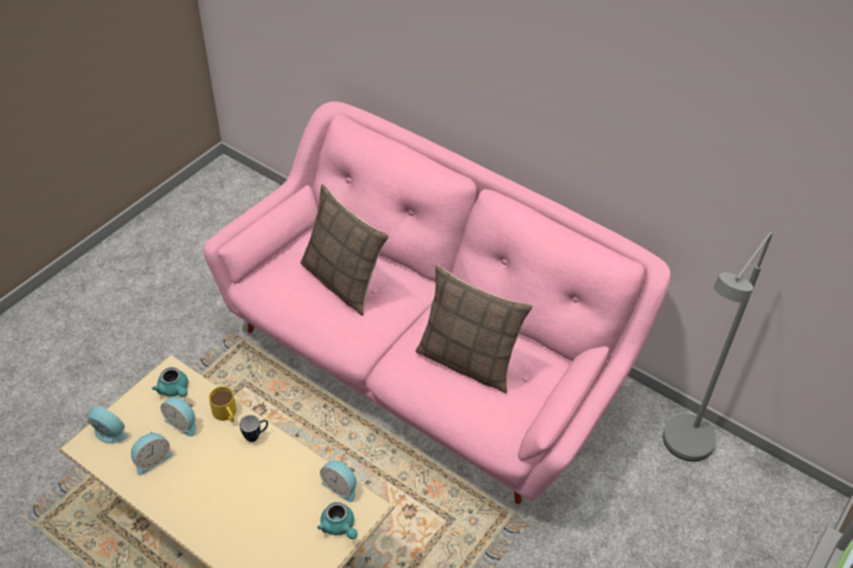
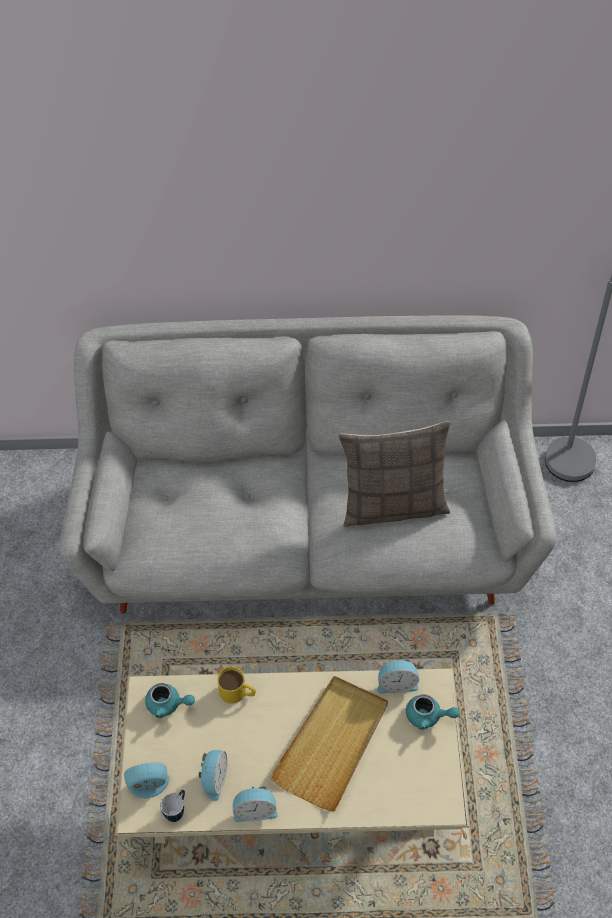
camera: 35 degrees left, 5 degrees up
alarm clock [161,397,196,437] -> alarm clock moved to [233,786,277,822]
pink sofa [203,101,670,504] -> grey sofa [60,315,557,614]
mug [239,415,268,442] -> mug moved to [160,790,185,822]
pillow [300,184,389,316] -> none
none -> beige tray [269,676,388,811]

